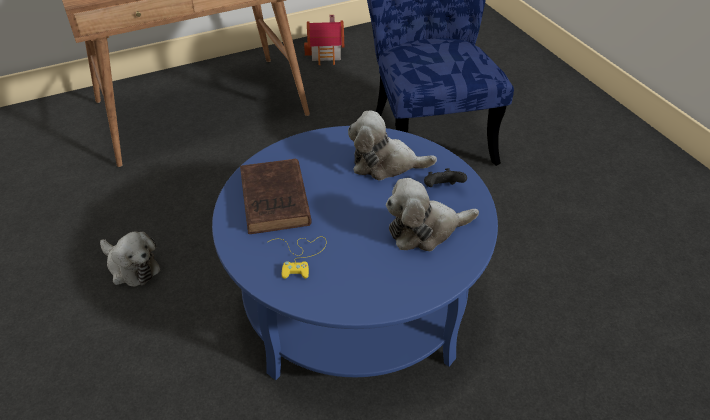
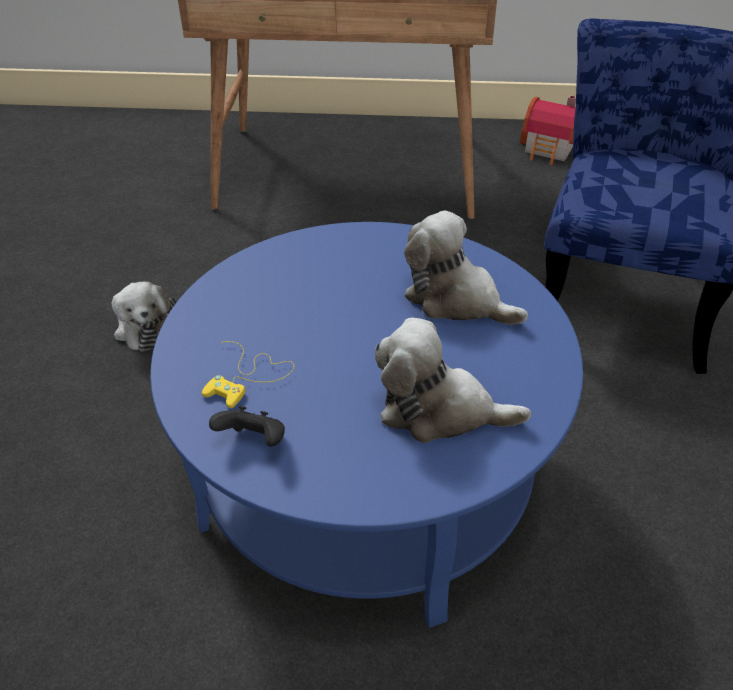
camera: 30 degrees right, 0 degrees up
brown book [240,159,312,234] -> none
black game controller [424,168,467,187] -> black game controller moved to [209,406,285,446]

